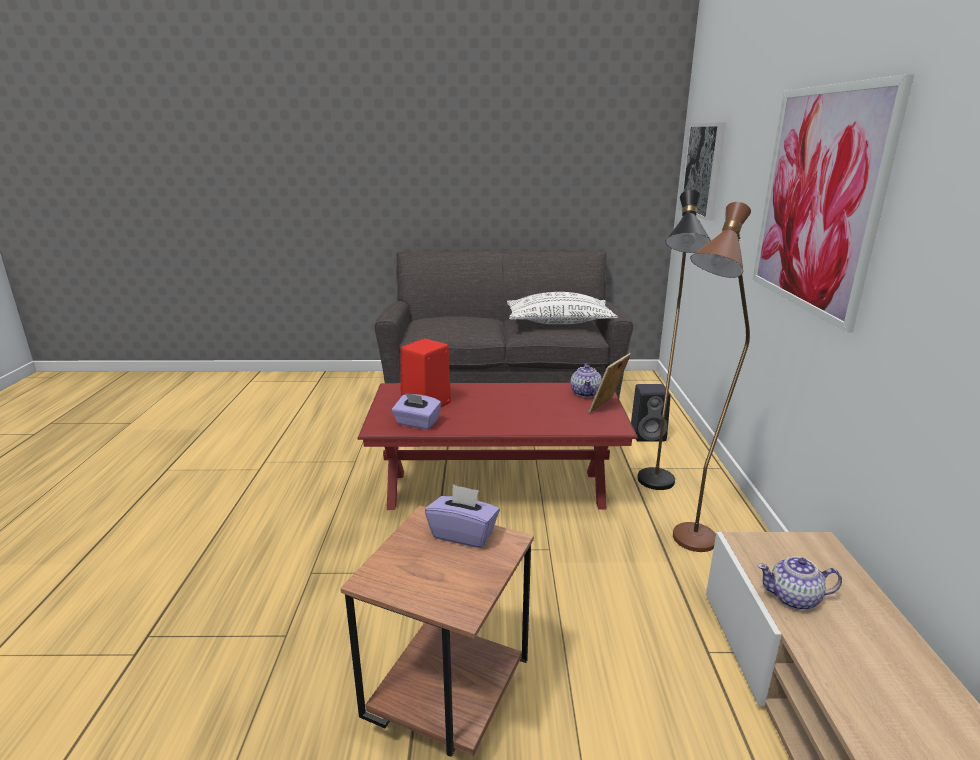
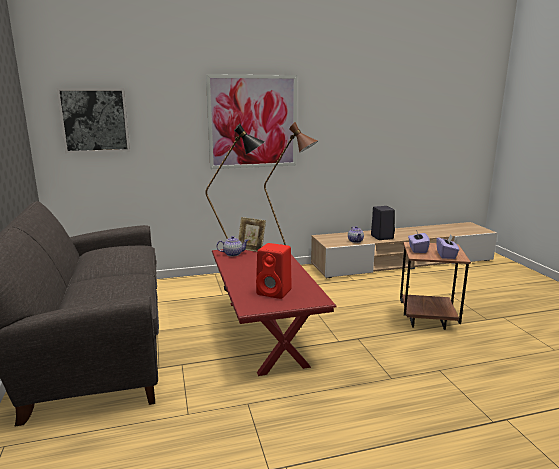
camera: 105 degrees left, 5 degrees down
purple tissue box [392,393,441,429] -> purple tissue box moved to [437,235,459,259]
white pillow [507,292,618,324] -> none
black speaker [631,384,670,442] -> black speaker moved to [371,206,395,240]

